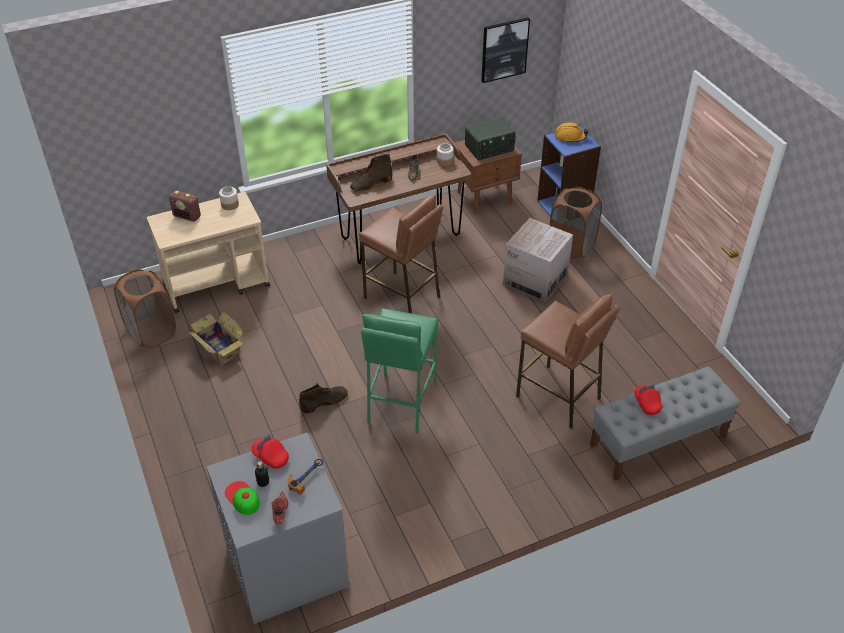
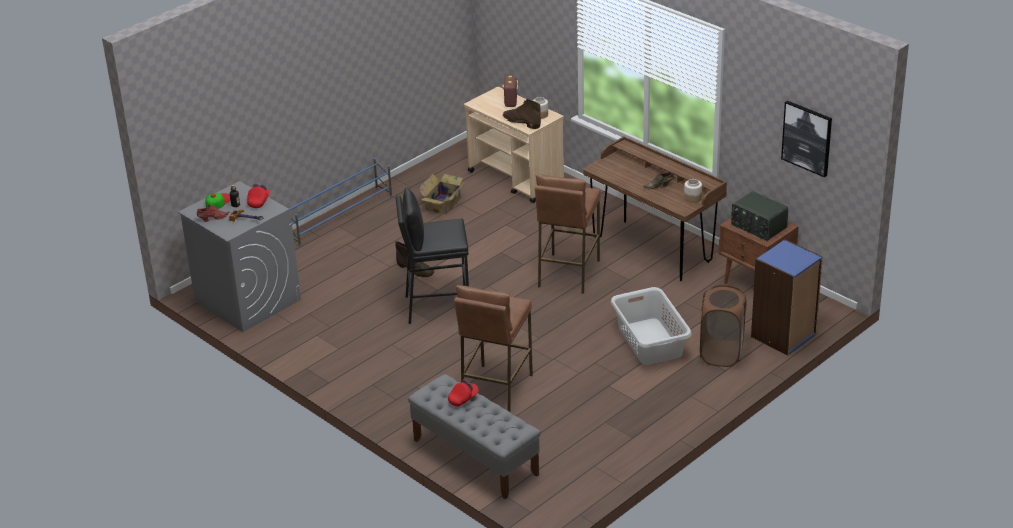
camera: 70 degrees right, 10 degrees down
brown laundry basket [114,269,176,348] -> none
brown boot [350,154,392,191] -> brown boot moved to [503,99,541,129]
green stool [361,308,438,433] -> black stool [396,187,469,324]
cardboard box [503,218,573,303] -> grey laundry basket [611,287,692,365]
orange hard hat [555,122,589,143] -> none
none -> blue shoe rack [289,158,392,247]

